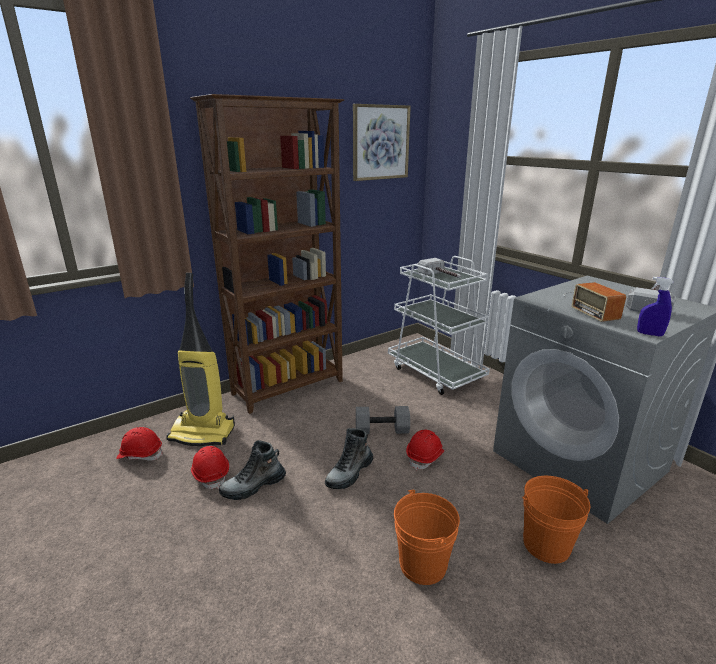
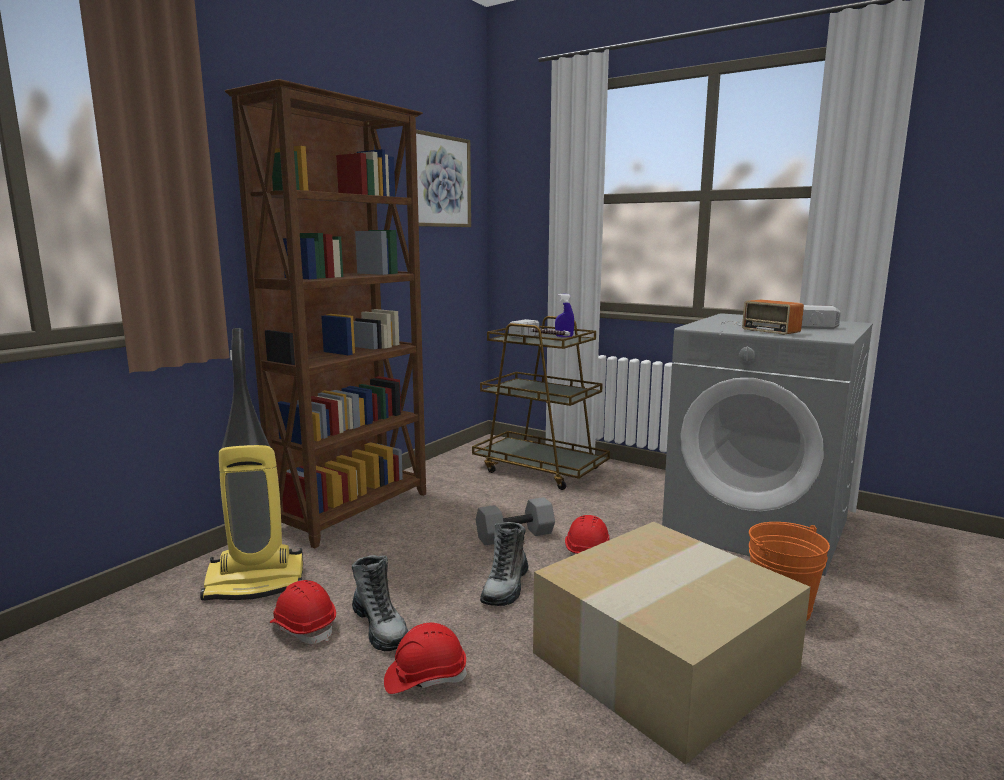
camera: 20 degrees left, 10 degrees down
red hard hat [116,427,163,461] -> red hard hat moved to [384,623,467,694]
boot [219,440,286,500] -> boot turned 75 degrees counterclockwise [352,555,408,651]
white cart [388,256,490,395] -> brown cart [472,316,610,490]
orange bucket [394,489,460,585] -> cardboard box [533,522,810,765]
blue spray bottle [637,277,674,337] -> blue spray bottle moved to [555,294,574,337]

